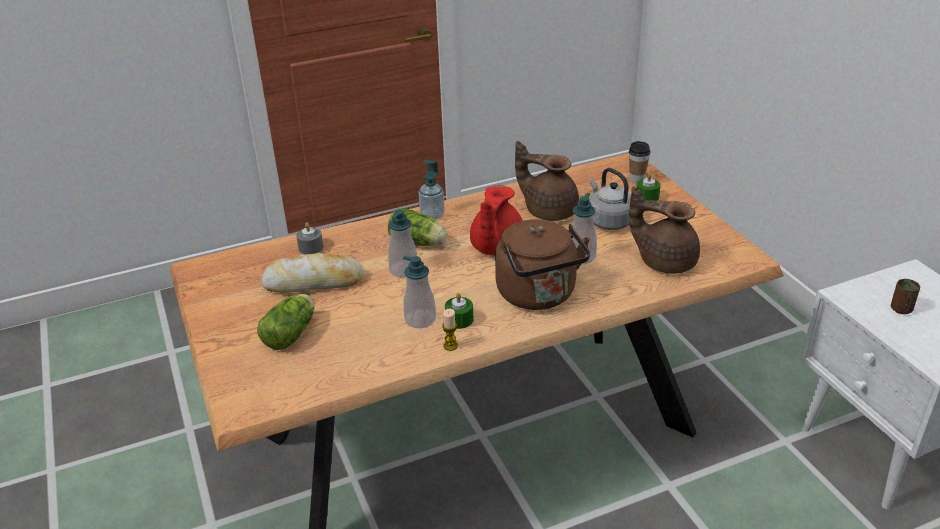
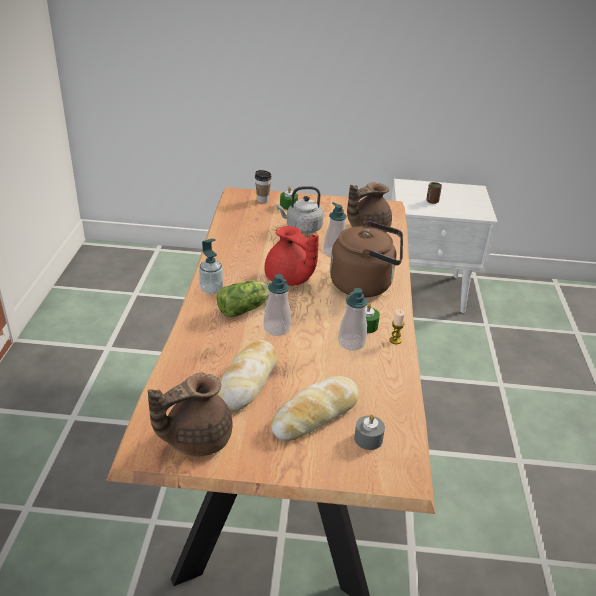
camera: 65 degrees left, 0 degrees up
lettuce [257,294,315,350] -> bread [271,376,359,441]
grey candle [296,222,323,254] -> grey candle moved to [354,414,385,450]
brown teapot [515,141,579,221] -> brown teapot moved to [148,373,233,457]

